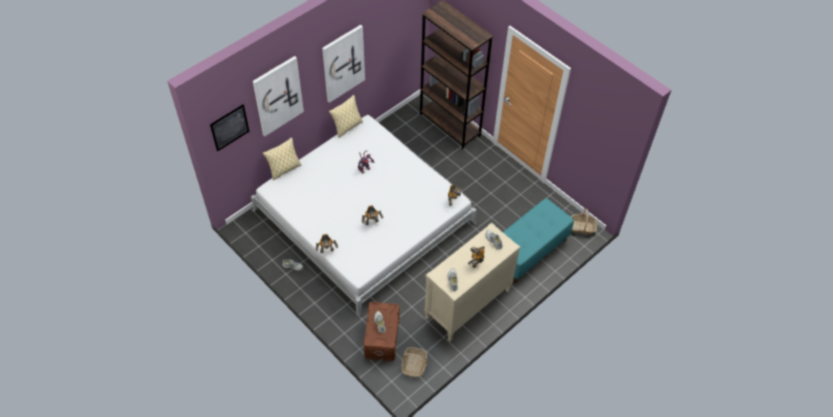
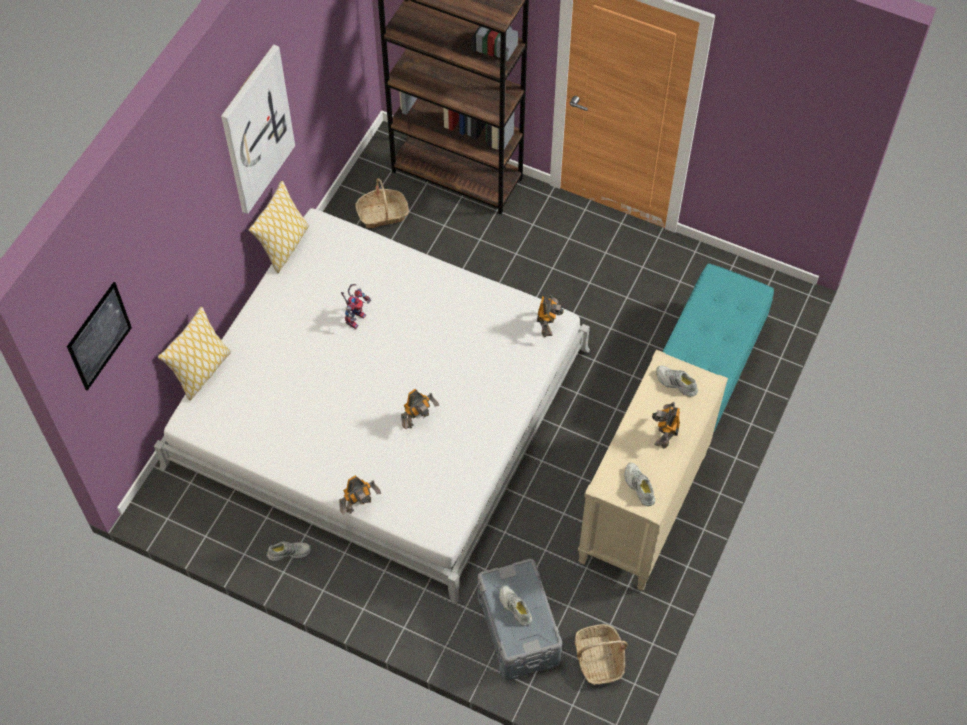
camera: 20 degrees left, 5 degrees up
picture [253,56,304,136] -> none
brown storage box [363,302,400,361] -> grey storage box [478,559,562,680]
basket [571,208,597,234] -> basket moved to [355,178,409,228]

